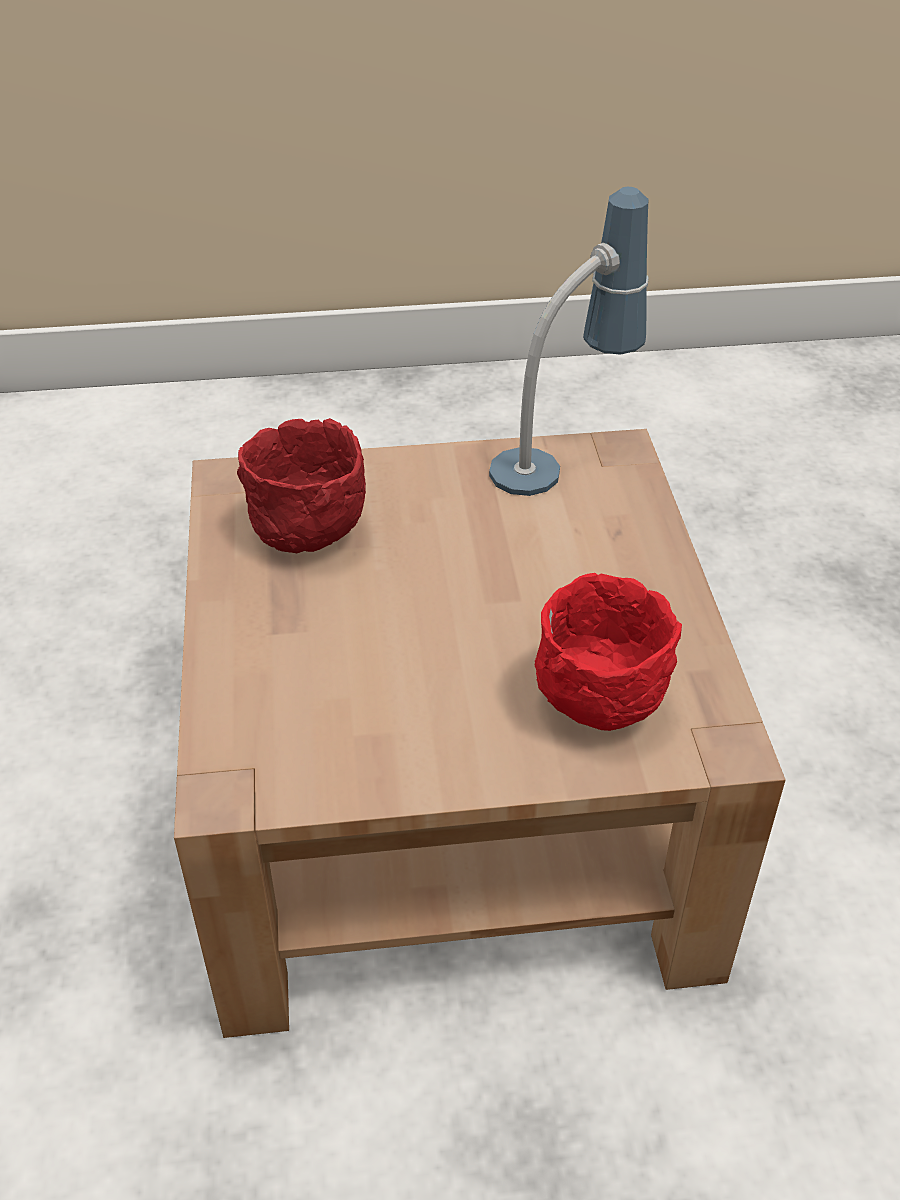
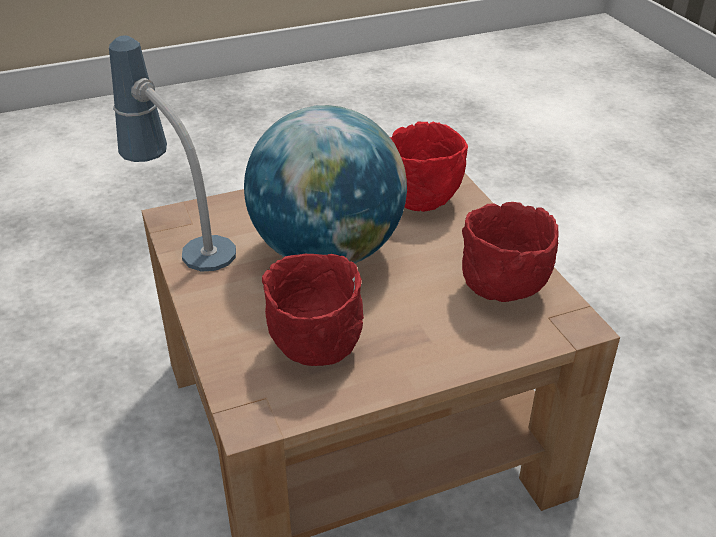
camera: 105 degrees left, 5 degrees down
none -> globe [244,105,407,263]
none -> red bowl [462,202,559,302]

